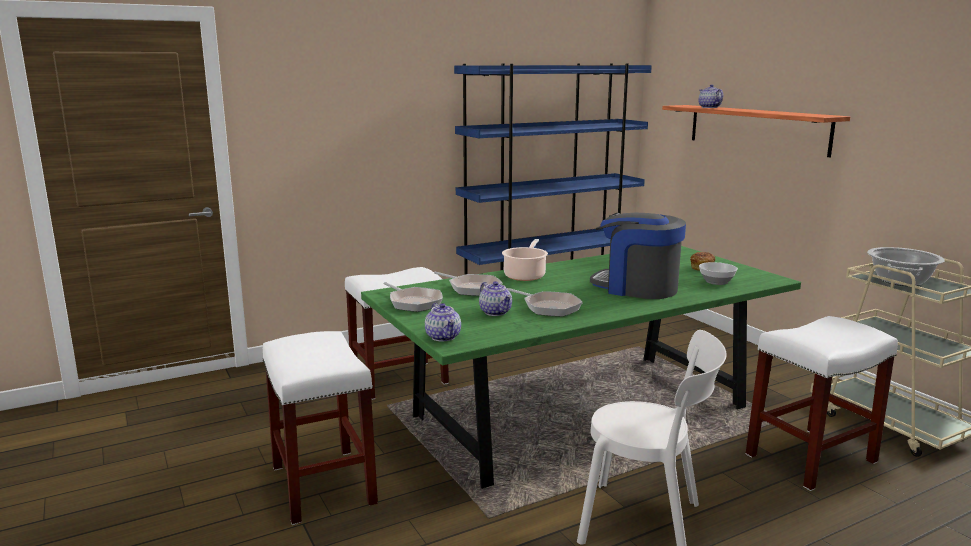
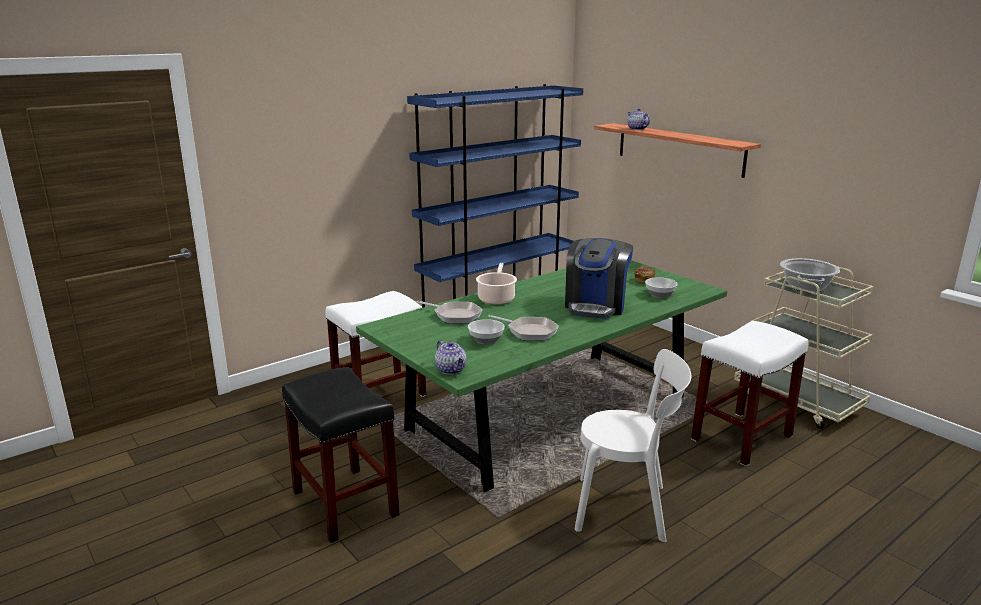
camera: 10 degrees left, 5 degrees up
white stool [262,331,378,525] -> black stool [282,367,400,543]
frying pan [383,282,443,312] -> none
teapot [479,281,512,316] -> bowl [468,319,505,345]
coffee machine [590,213,686,299] -> coffee machine turned 90 degrees counterclockwise [565,238,633,319]

